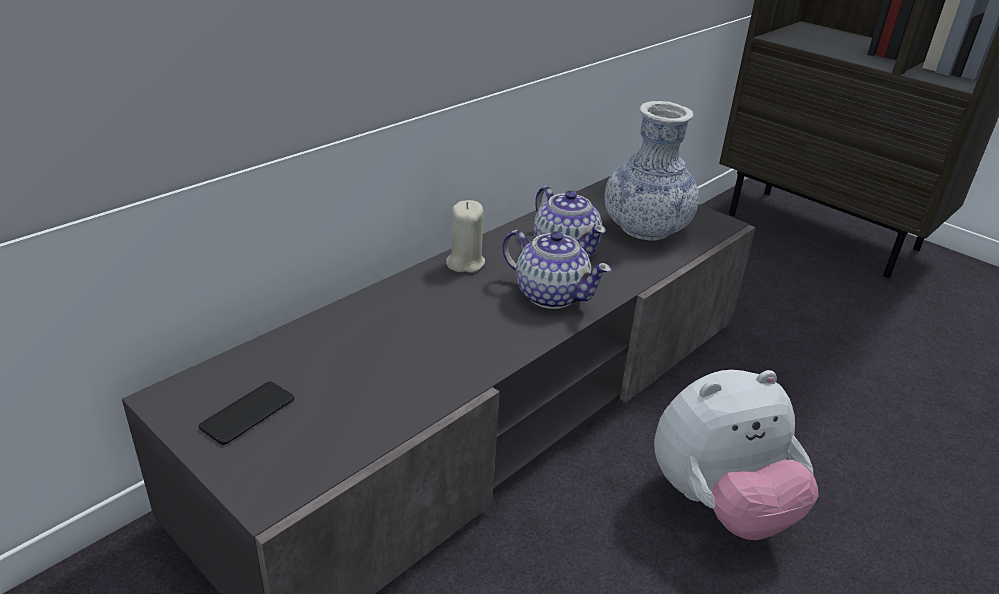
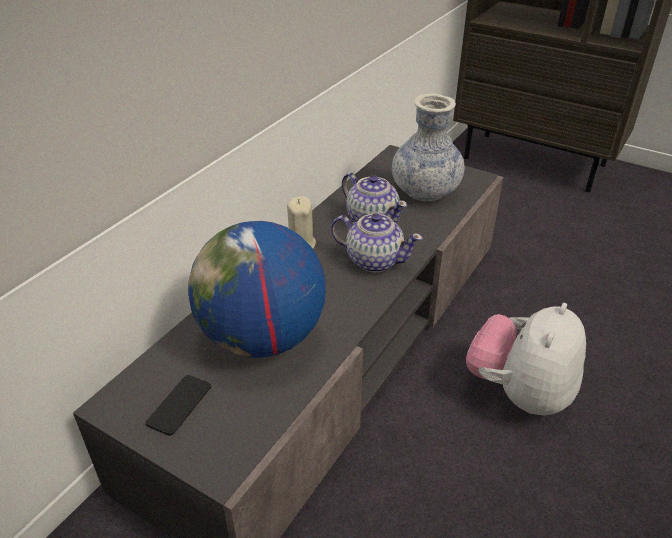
camera: 10 degrees left, 5 degrees up
plush toy [654,370,819,540] -> plush toy turned 150 degrees clockwise [466,303,586,415]
none -> globe [188,221,326,358]

